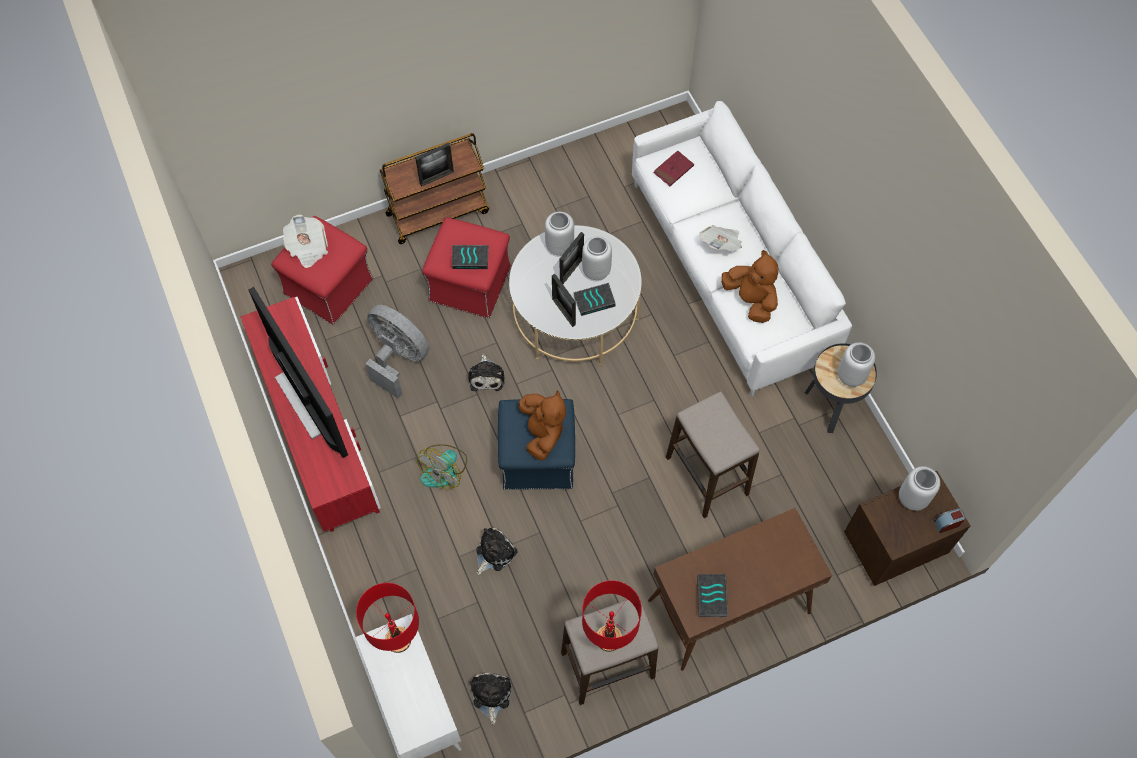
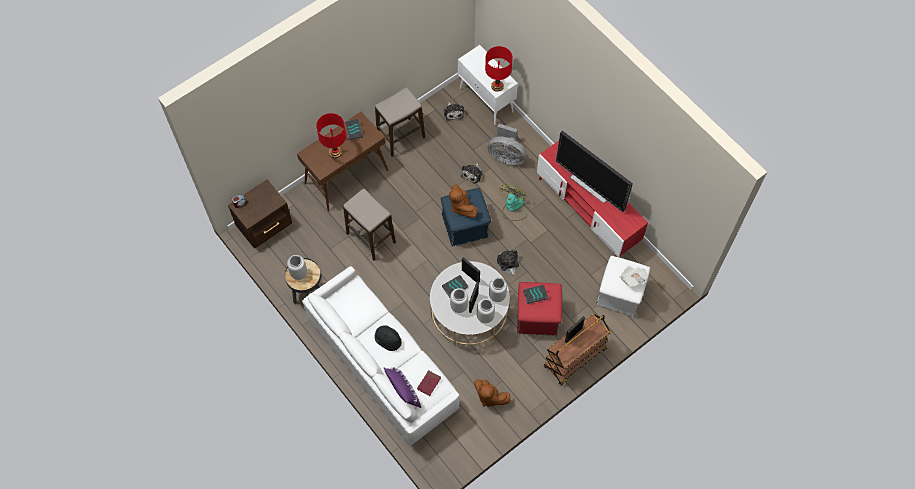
camera: 165 degrees right, 0 degrees up
red ottoman [271,216,373,325] -> white ottoman [596,256,650,317]
grey fan [366,305,429,399] -> grey fan moved to [488,124,527,165]
red table lamp [582,580,642,652] -> red table lamp moved to [316,113,346,158]
newspaper [699,225,742,251] -> black hat [375,325,402,351]
brown plush toy [721,250,779,323] -> brown plush toy moved to [474,379,511,407]
grey vase [899,466,940,511] -> grey vase moved to [489,277,507,302]
none -> purple pillow [384,367,421,408]

